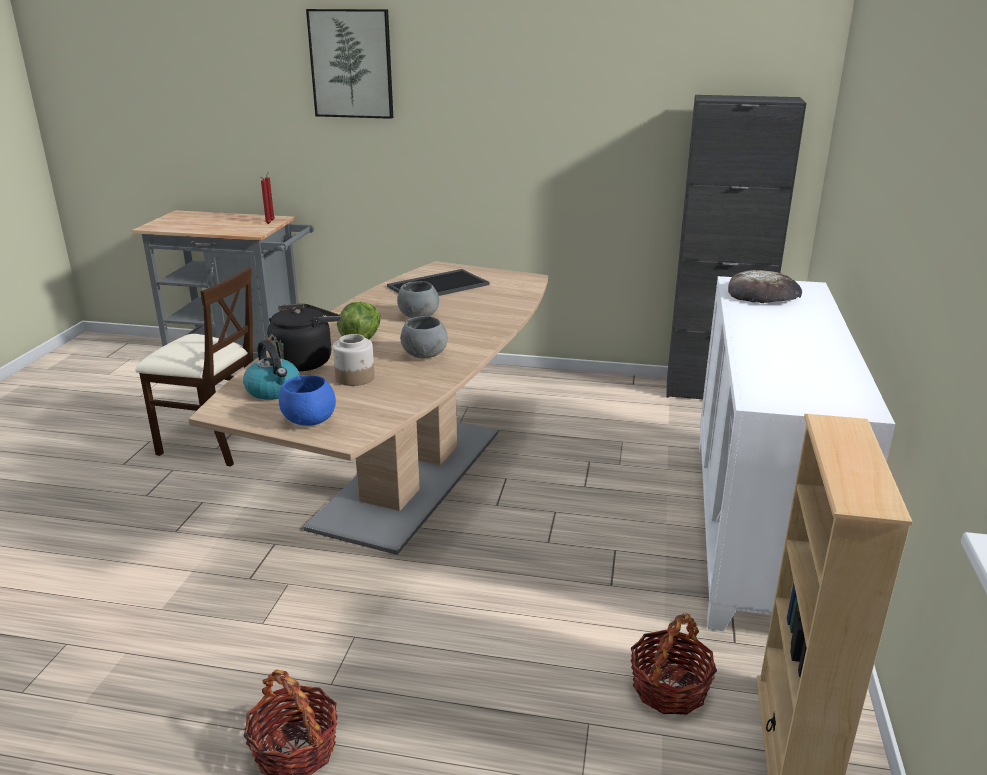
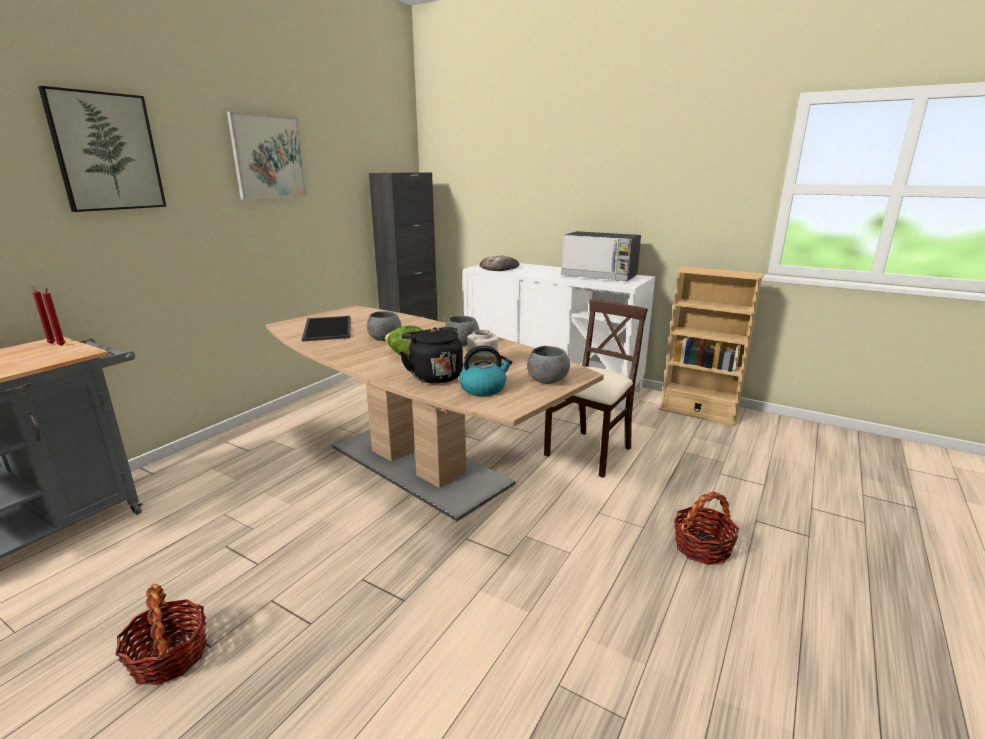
camera: 70 degrees left, 5 degrees down
beige chair [135,267,254,467] -> beige chair moved to [544,299,648,478]
blue bowl [279,375,336,426] -> grey bowl [527,346,570,384]
basket [631,613,717,715] -> basket moved to [115,584,207,685]
none -> picture [227,111,307,200]
none -> microwave [561,231,641,281]

